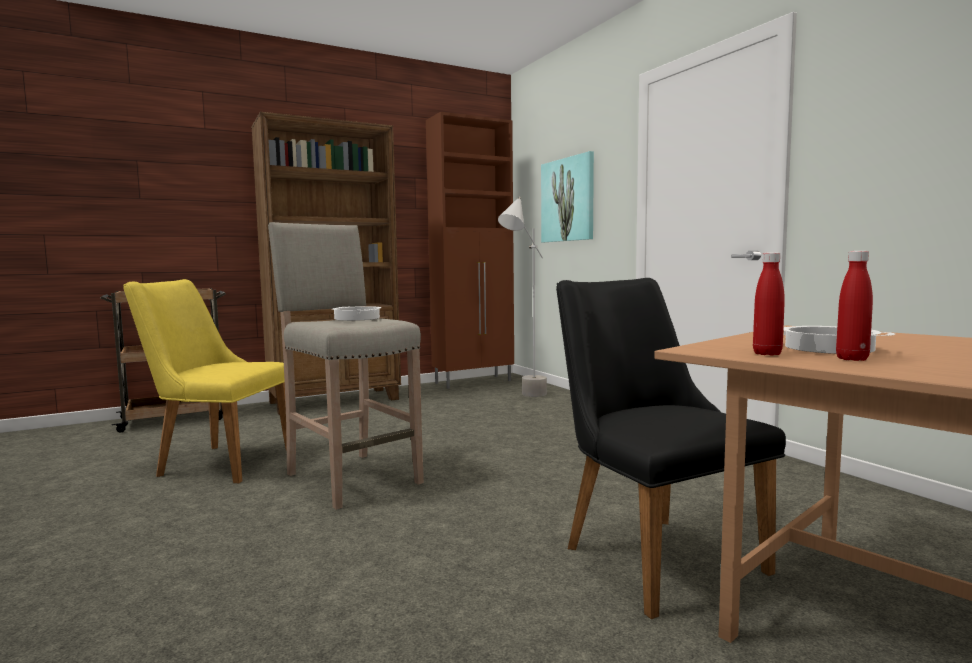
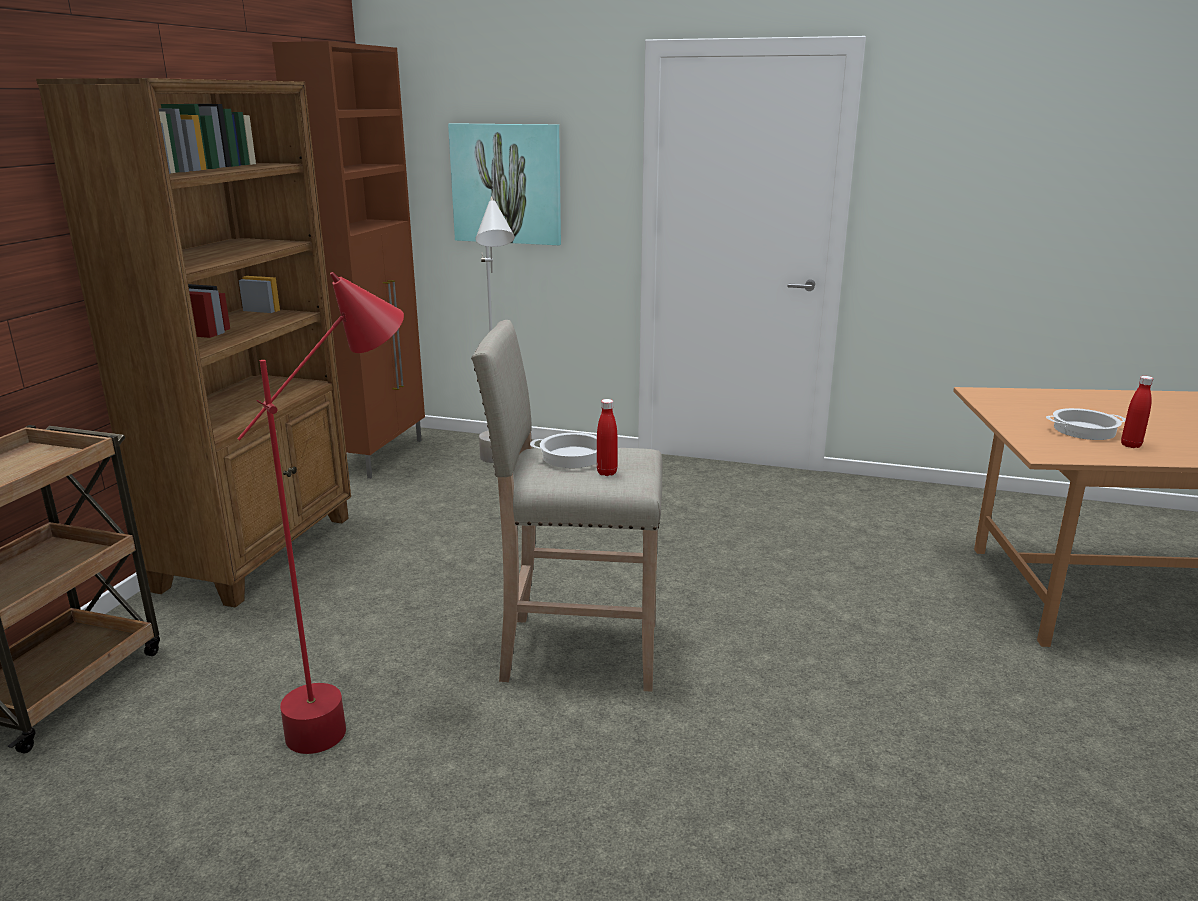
camera: 45 degrees left, 15 degrees up
yellow chair [123,279,287,483] -> red floor lamp [237,272,404,754]
black chair [556,278,786,619] -> none
red bottle [753,252,785,355] -> red bottle moved to [597,399,617,476]

